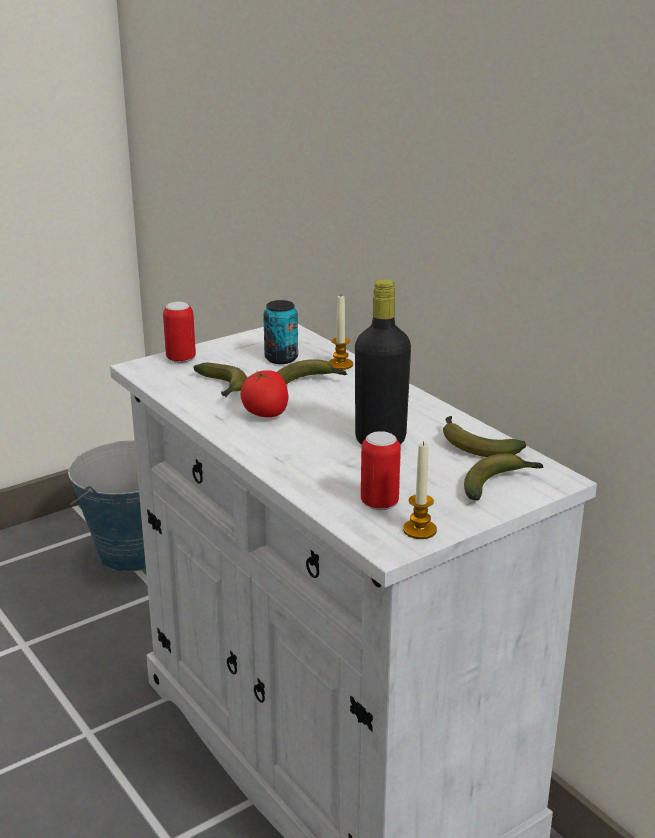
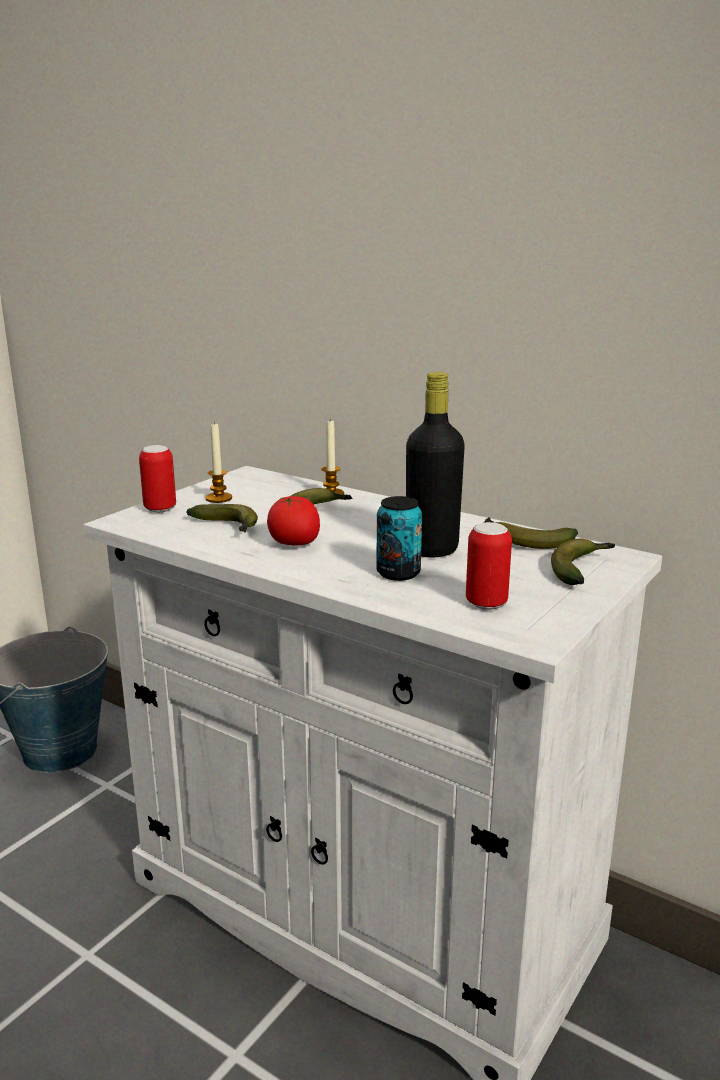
camera: 20 degrees left, 5 degrees down
can [263,300,298,364] -> can moved to [376,496,422,581]
candle [403,441,437,539] -> candle moved to [206,422,232,503]

